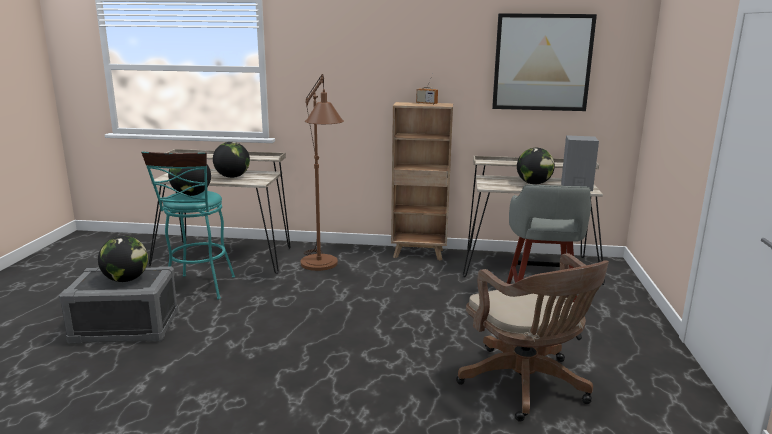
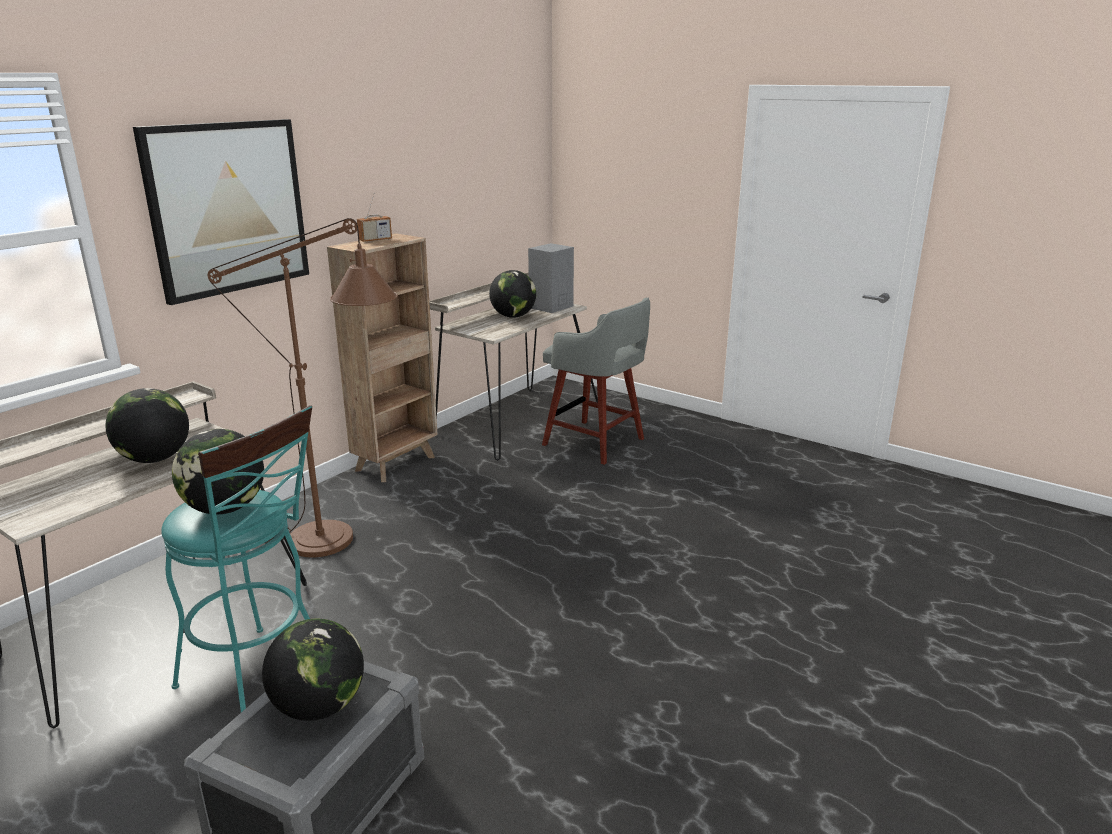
camera: 60 degrees left, 5 degrees up
brown office chair [456,253,609,422] -> none
picture [492,13,597,111] -> picture moved to [133,119,309,305]

